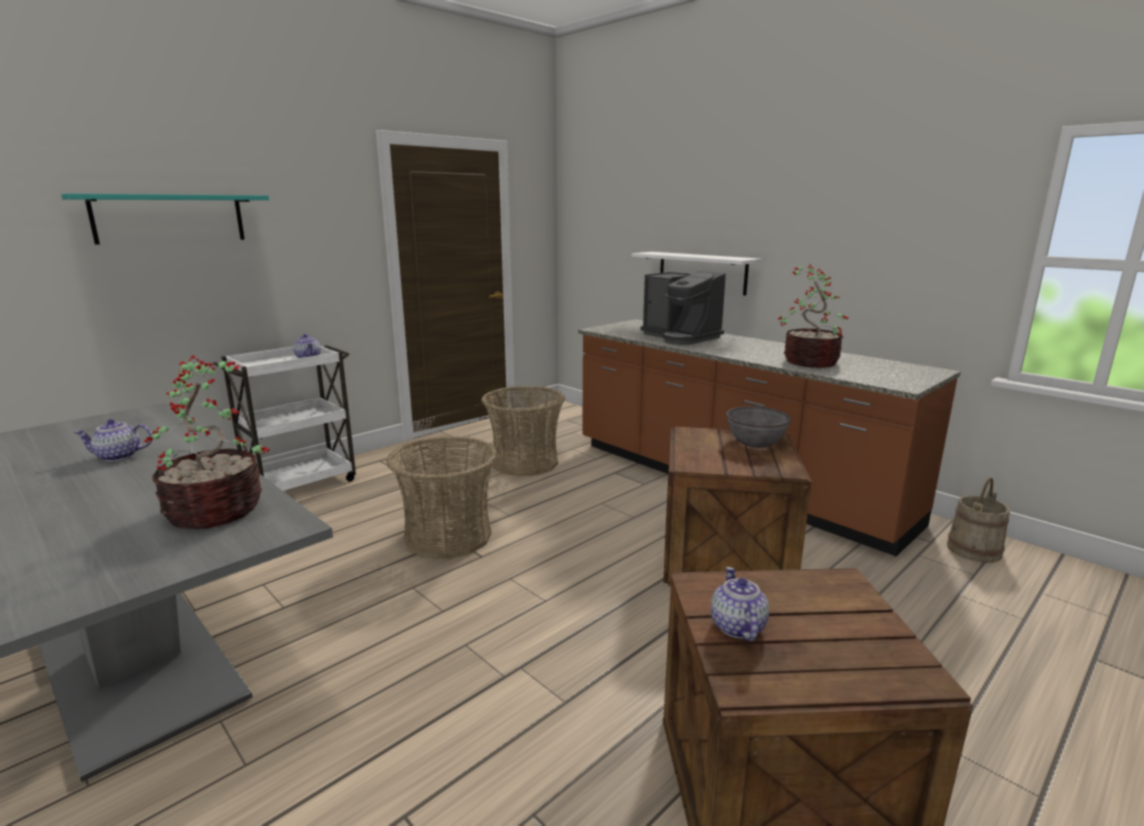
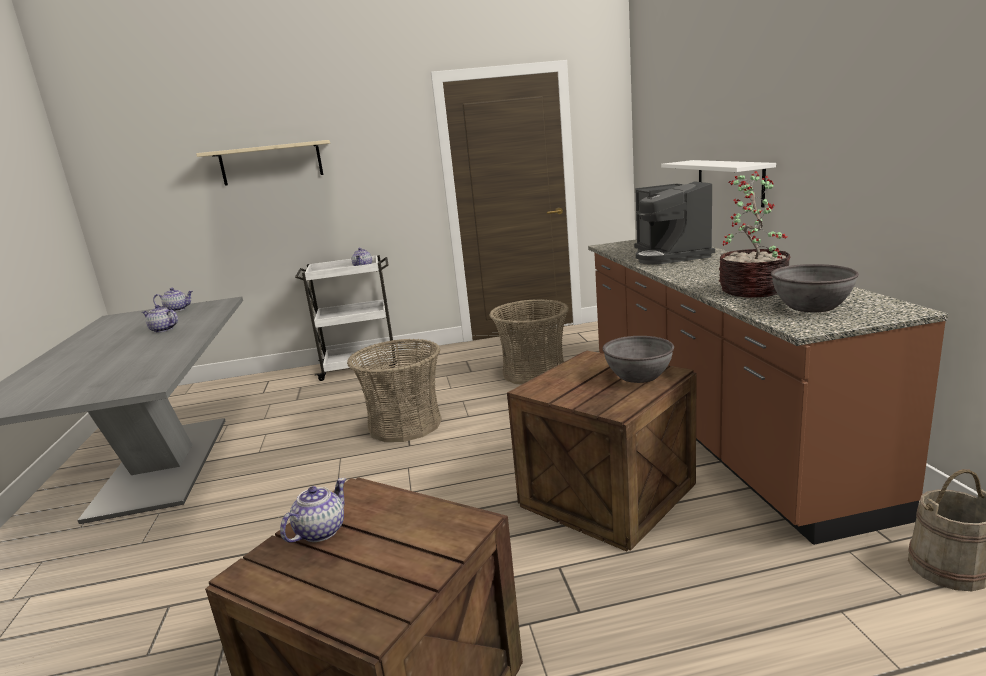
camera: 35 degrees right, 0 degrees up
turquoise shelf [61,193,269,245] -> beige shelf [196,140,330,186]
potted plant [144,355,270,529] -> none
none -> teapot [153,288,193,312]
none -> grey bowl [771,264,859,312]

